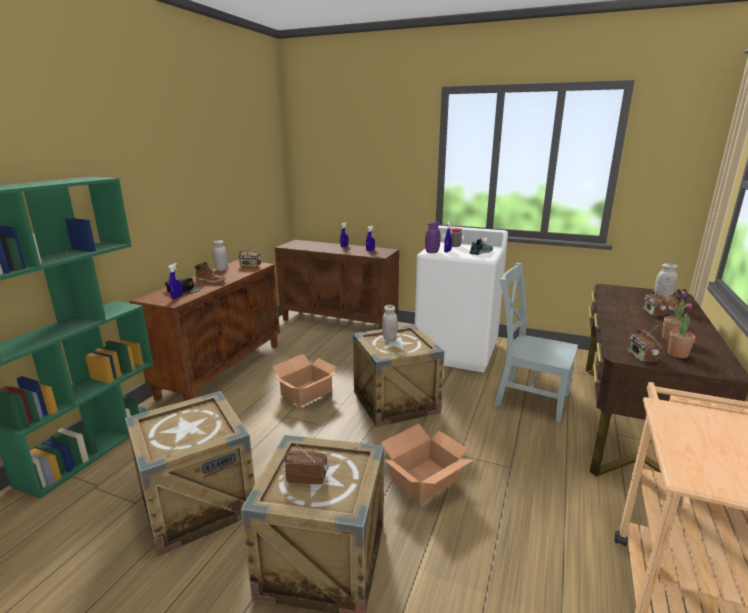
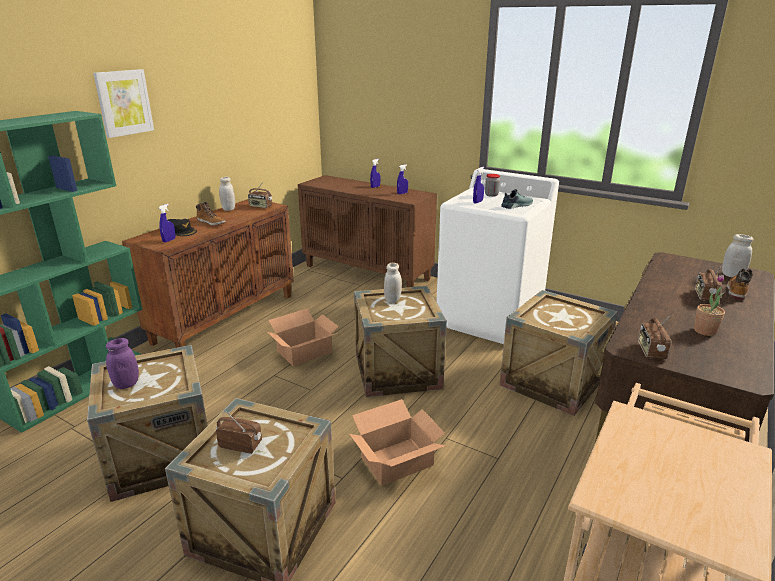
camera: 10 degrees right, 5 degrees up
purple jar [425,221,441,253] -> purple jar moved to [106,338,139,389]
grey chair [494,263,578,423] -> crate [499,290,617,416]
potted plant [668,303,696,358] -> none
none -> picture [93,69,154,138]

